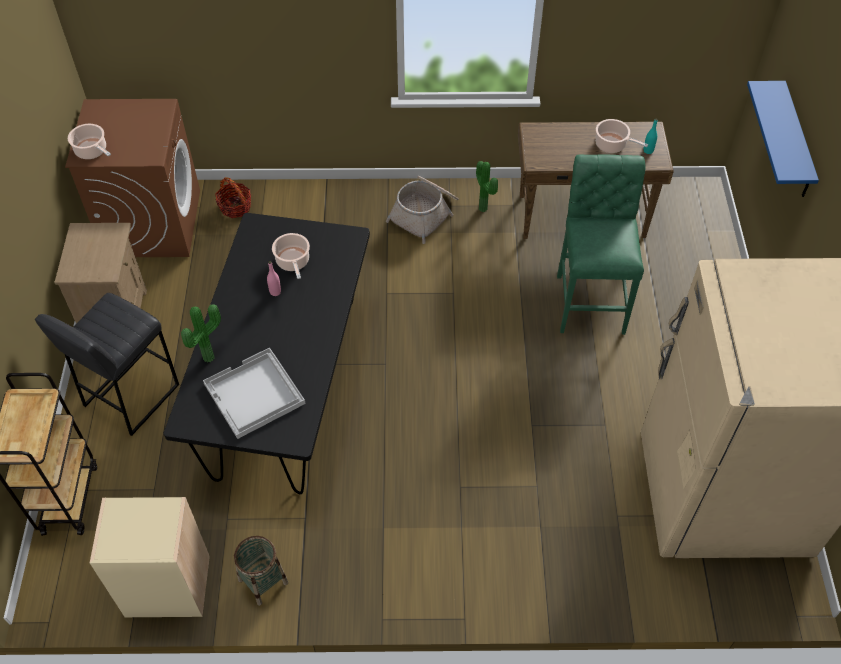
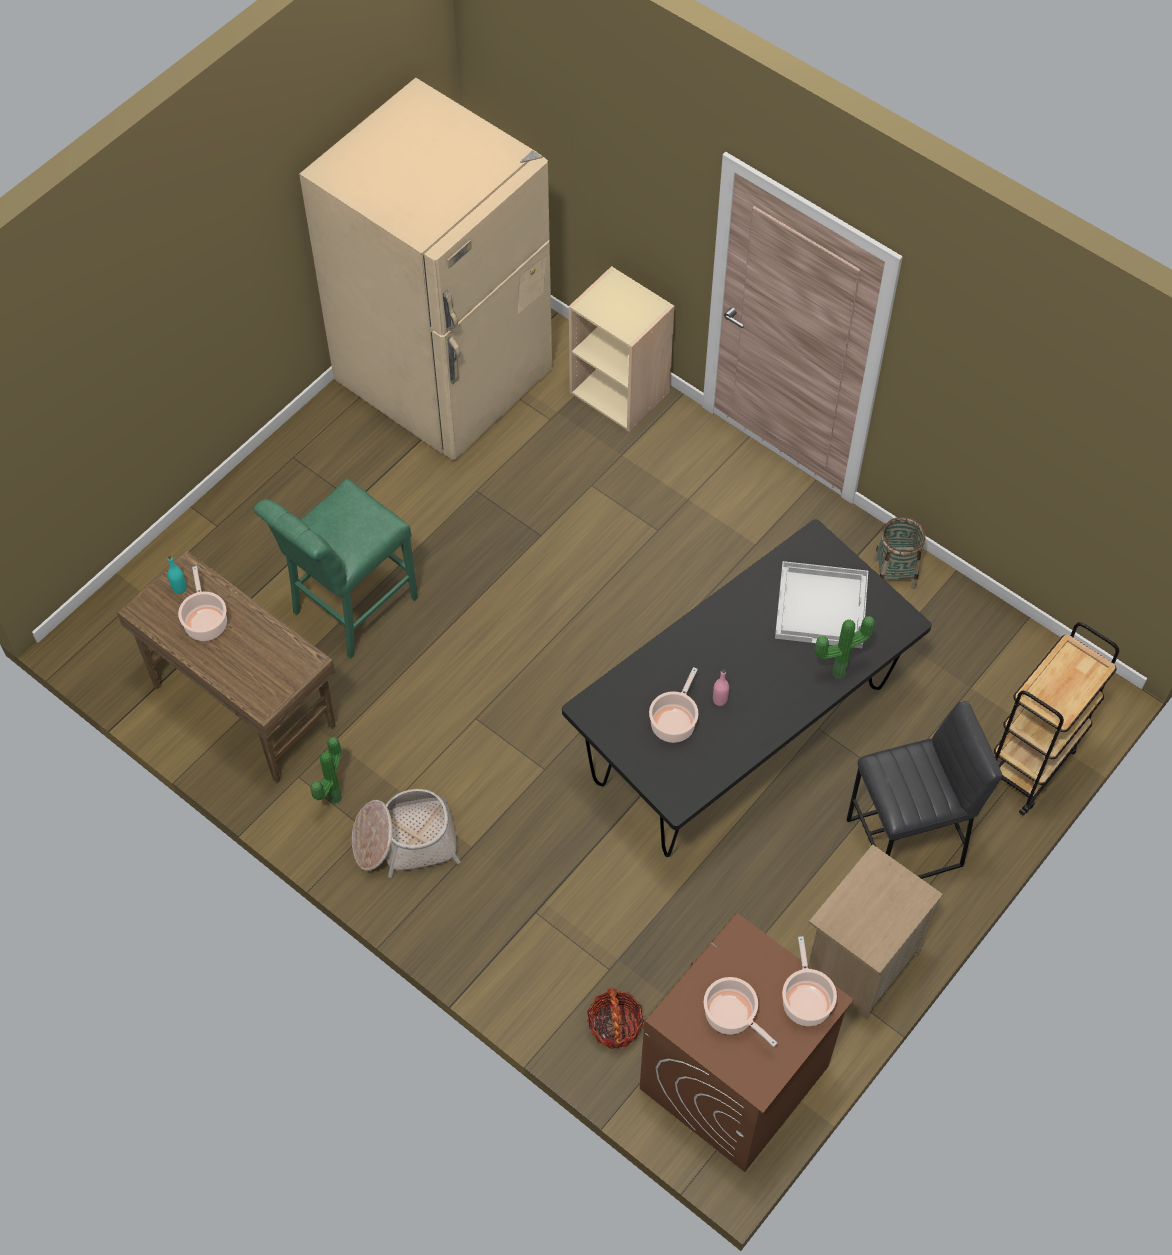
camera: 140 degrees left, 5 degrees up
beige bookcase [90,497,210,617] -> beige bookcase moved to [569,266,675,432]
blue shelf [747,81,819,197] -> none
none -> cooking pot [704,977,777,1047]

